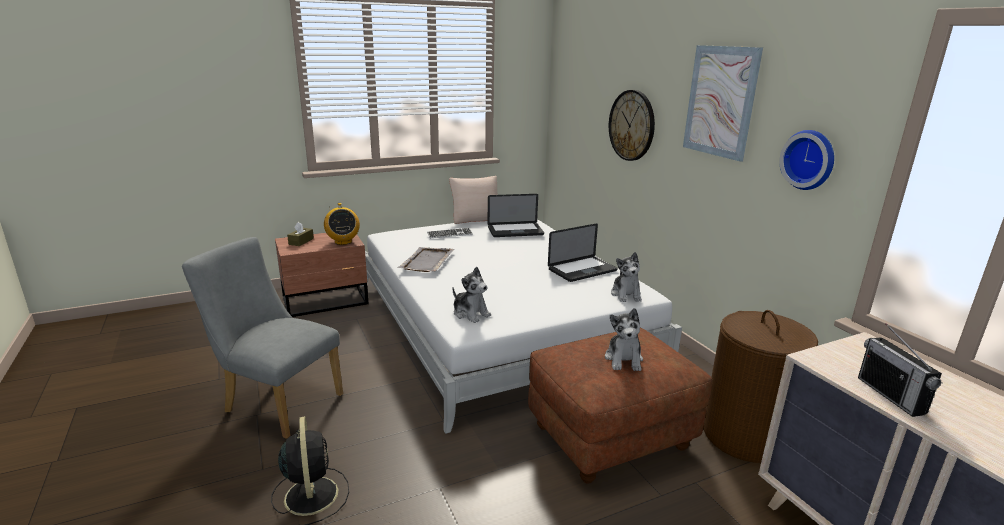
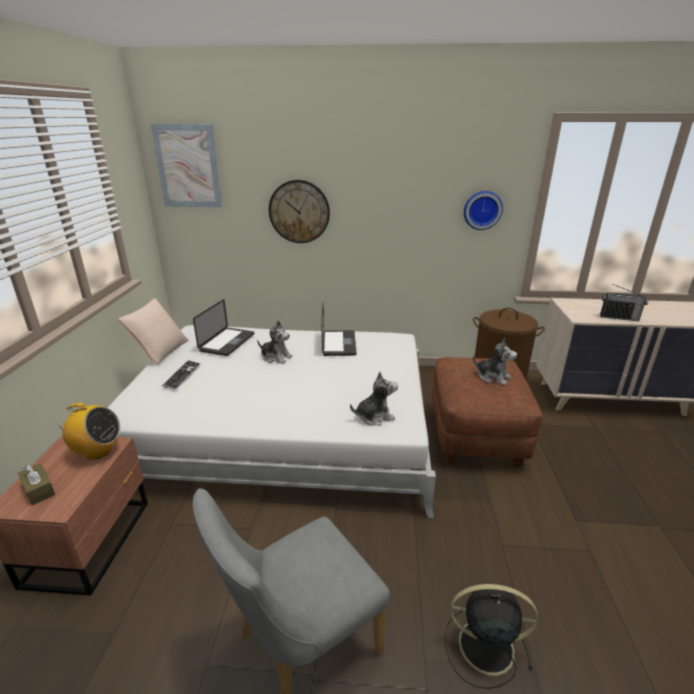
camera: 60 degrees left, 5 degrees up
grey tray [398,247,454,272] -> none
plush toy [611,252,642,302] -> plush toy moved to [257,321,293,364]
picture [683,45,763,162] -> picture moved to [151,124,222,207]

